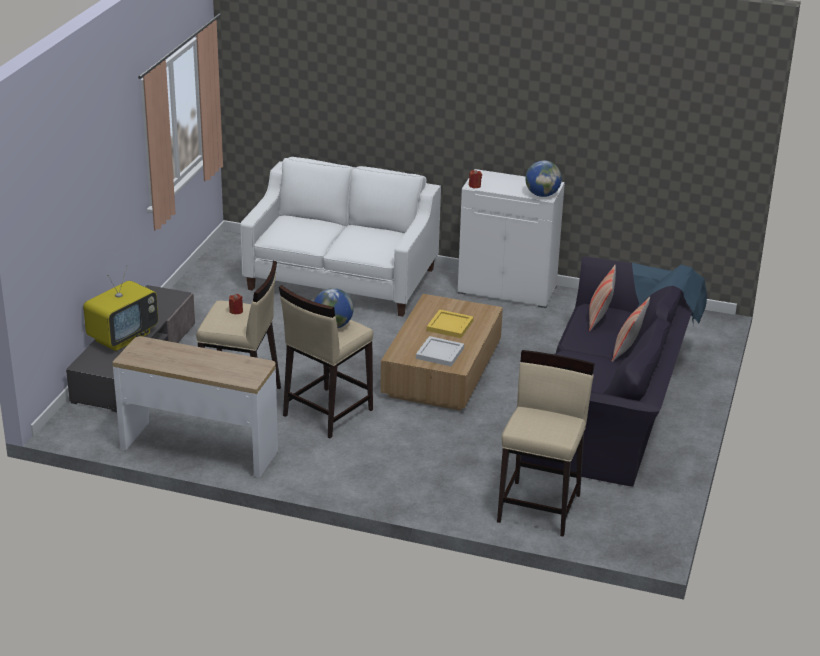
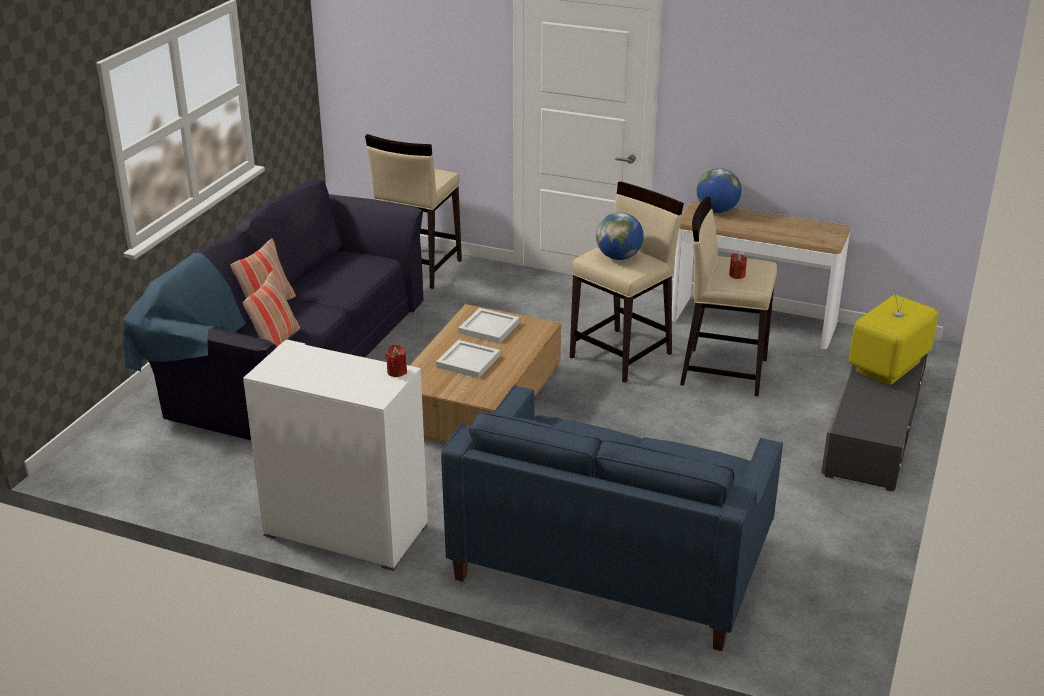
camera: 175 degrees left, 0 degrees up
white sofa [240,157,441,317] -> blue sofa [441,385,783,651]
yellow tray [427,309,474,338] -> white tray [436,340,500,378]
globe [525,160,562,197] -> globe moved to [697,168,741,213]

